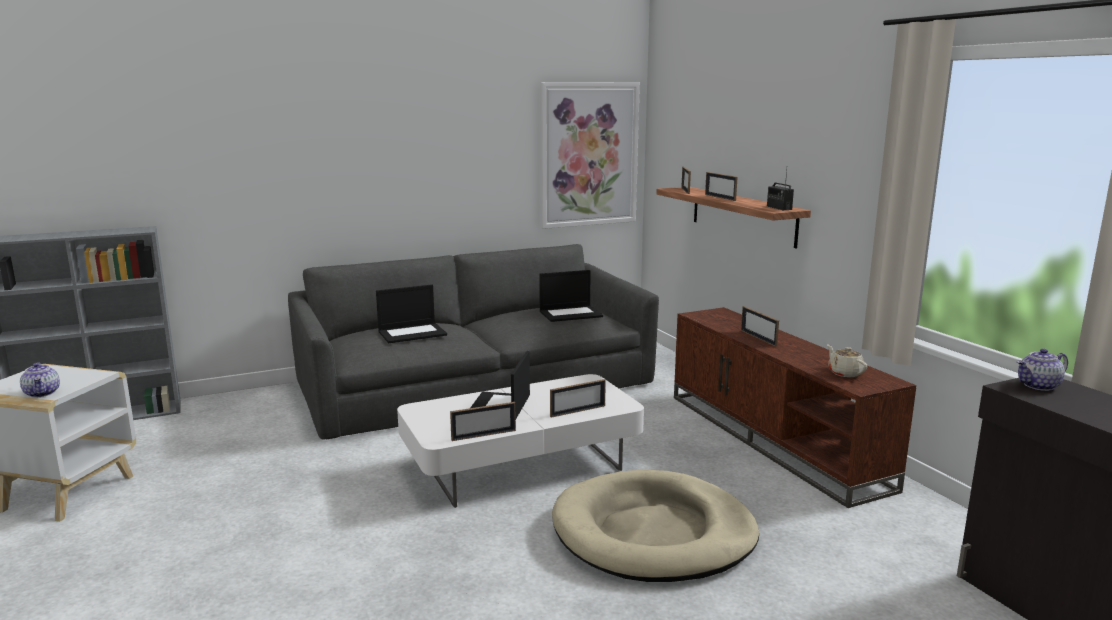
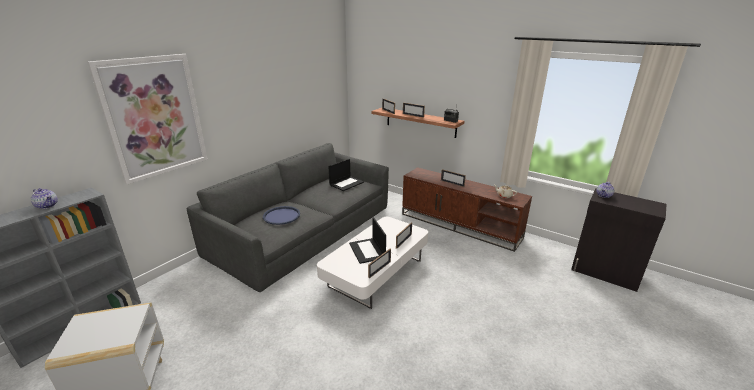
camera: 30 degrees left, 10 degrees up
teapot [20,362,60,398] -> teapot moved to [31,188,58,209]
laptop [376,284,447,343] -> blue tray [263,206,300,225]
picture [540,82,640,229] -> picture moved to [87,54,208,184]
beige dog bed [552,470,759,582] -> none

